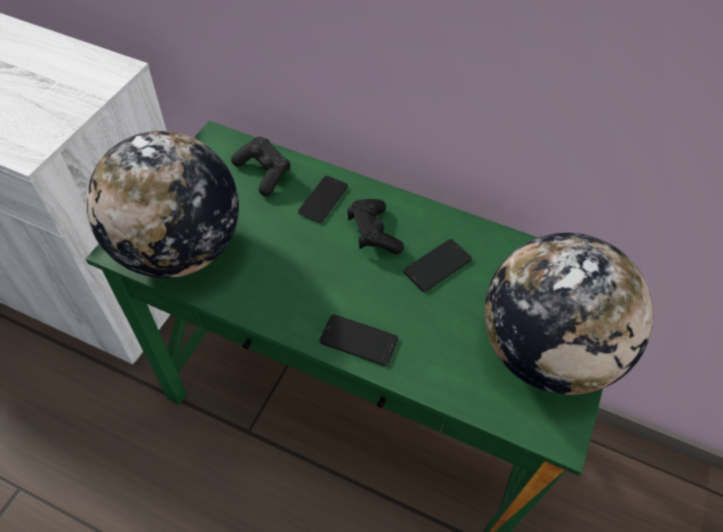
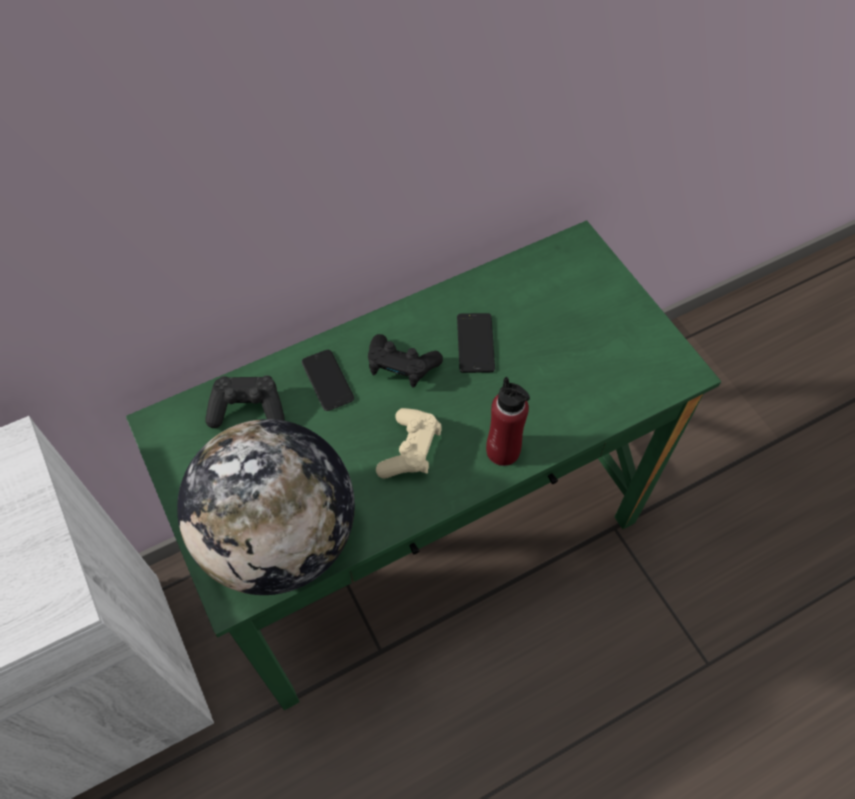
camera: 50 degrees left, 5 degrees up
phone [319,314,398,366] -> red bottle [486,377,530,466]
globe [484,233,653,395] -> none
none -> beige game controller [376,408,442,479]

